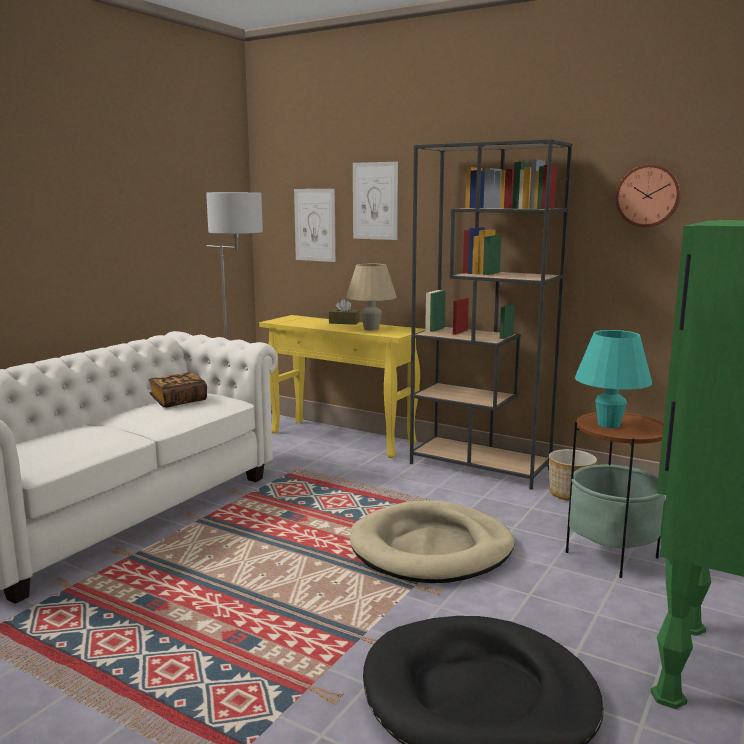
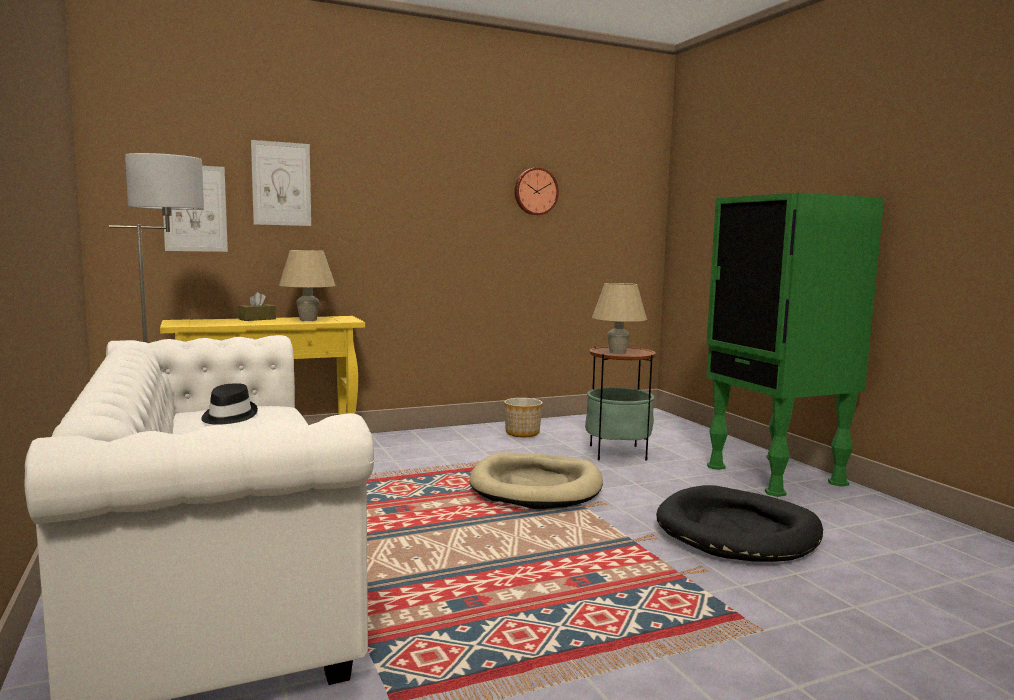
camera: 55 degrees left, 5 degrees down
book [148,372,207,408] -> black hat [201,383,258,425]
bookcase [410,139,572,490] -> none
turquoise table lamp [575,330,652,428] -> beige table lamp [592,283,647,354]

